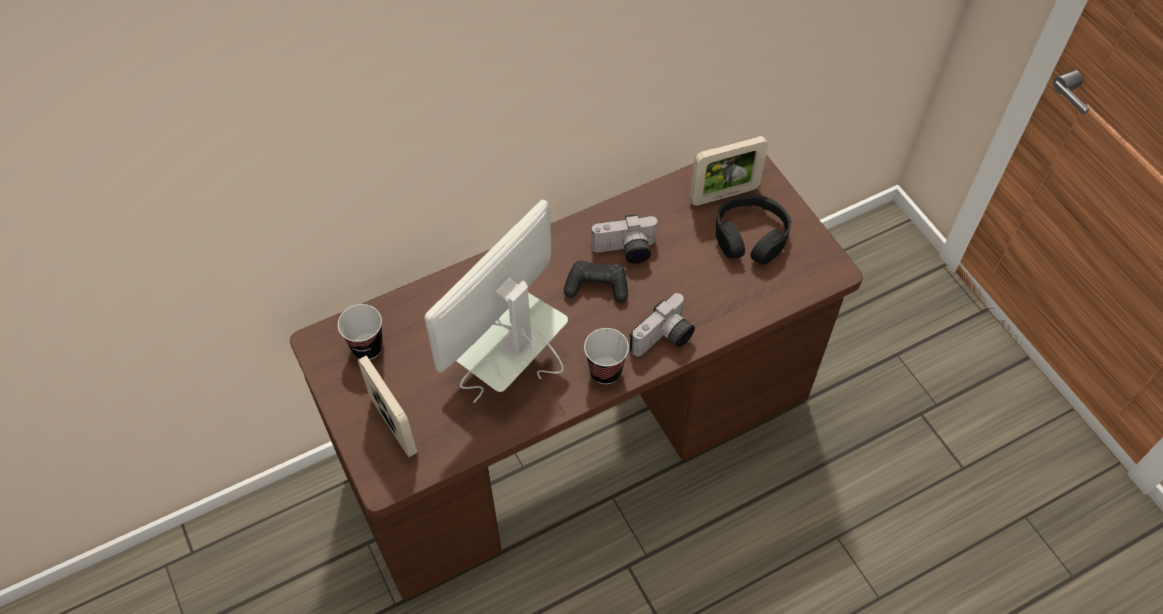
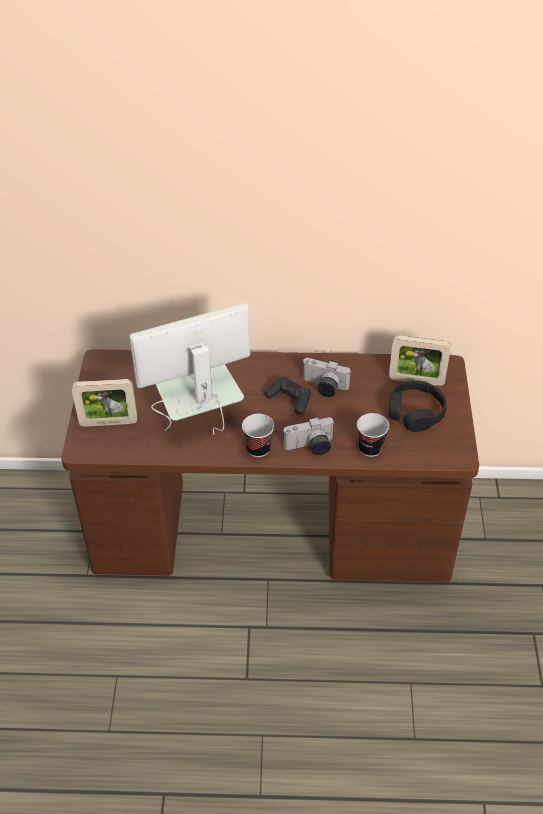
camera: 30 degrees right, 10 degrees down
cup [338,304,383,360] -> cup moved to [357,413,389,457]
picture frame [358,356,417,457] -> picture frame turned 90 degrees clockwise [72,379,137,427]

